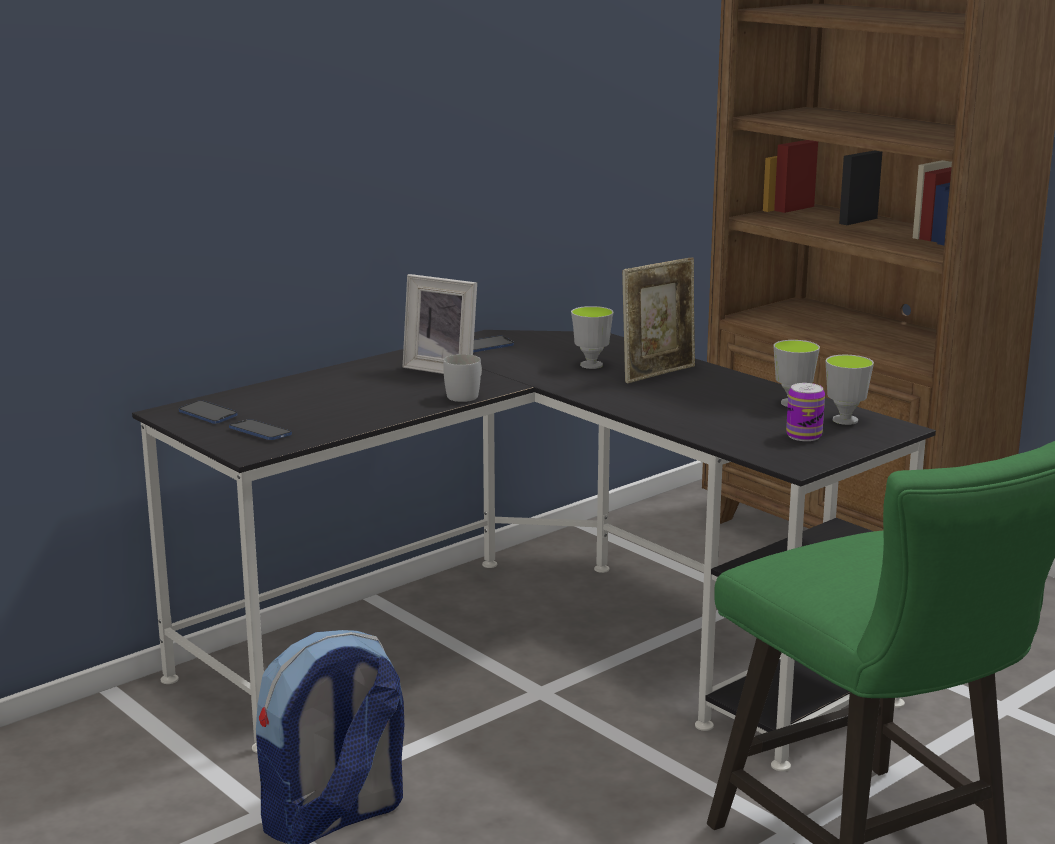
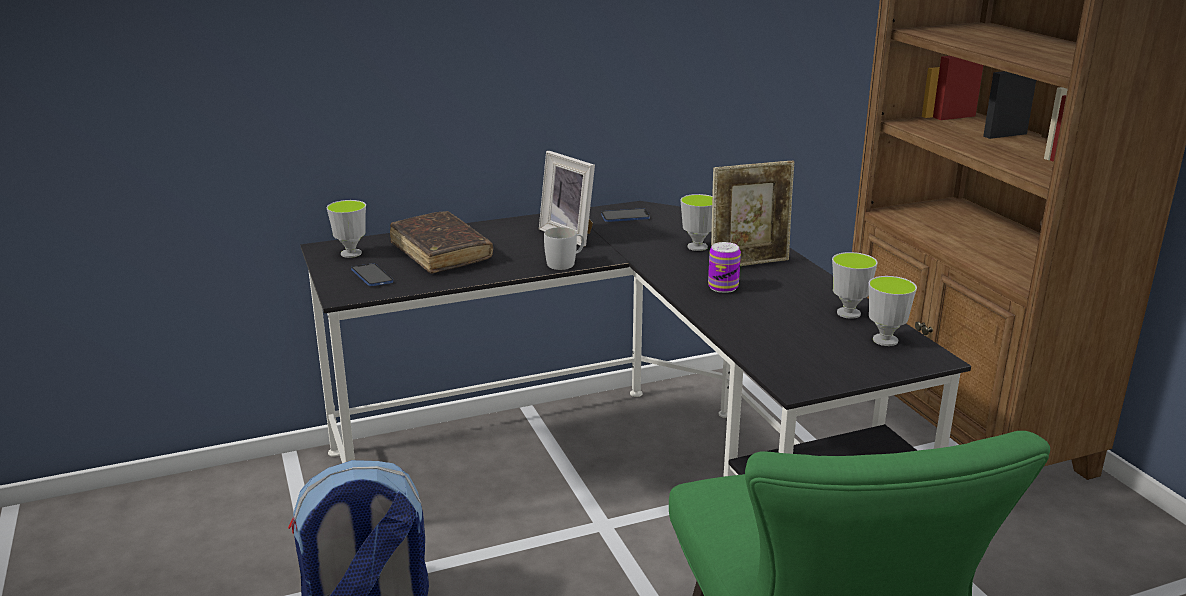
camera: 20 degrees right, 5 degrees up
phone [179,400,238,424] -> cup [327,200,366,258]
can [786,383,825,441] -> can moved to [708,242,741,293]
none -> brown book [390,211,493,274]

